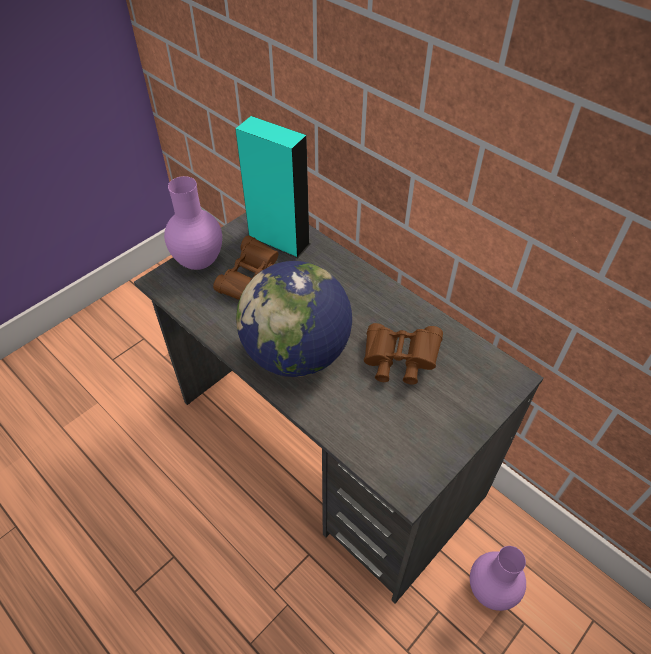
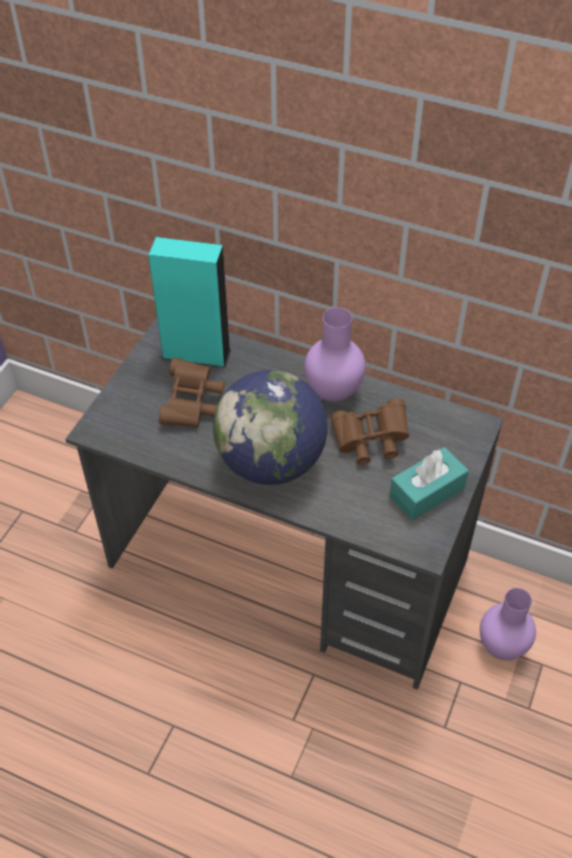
camera: 20 degrees left, 0 degrees up
purple vase [164,176,222,270] -> purple vase moved to [305,307,366,401]
none -> turquoise tissue box [389,447,469,521]

